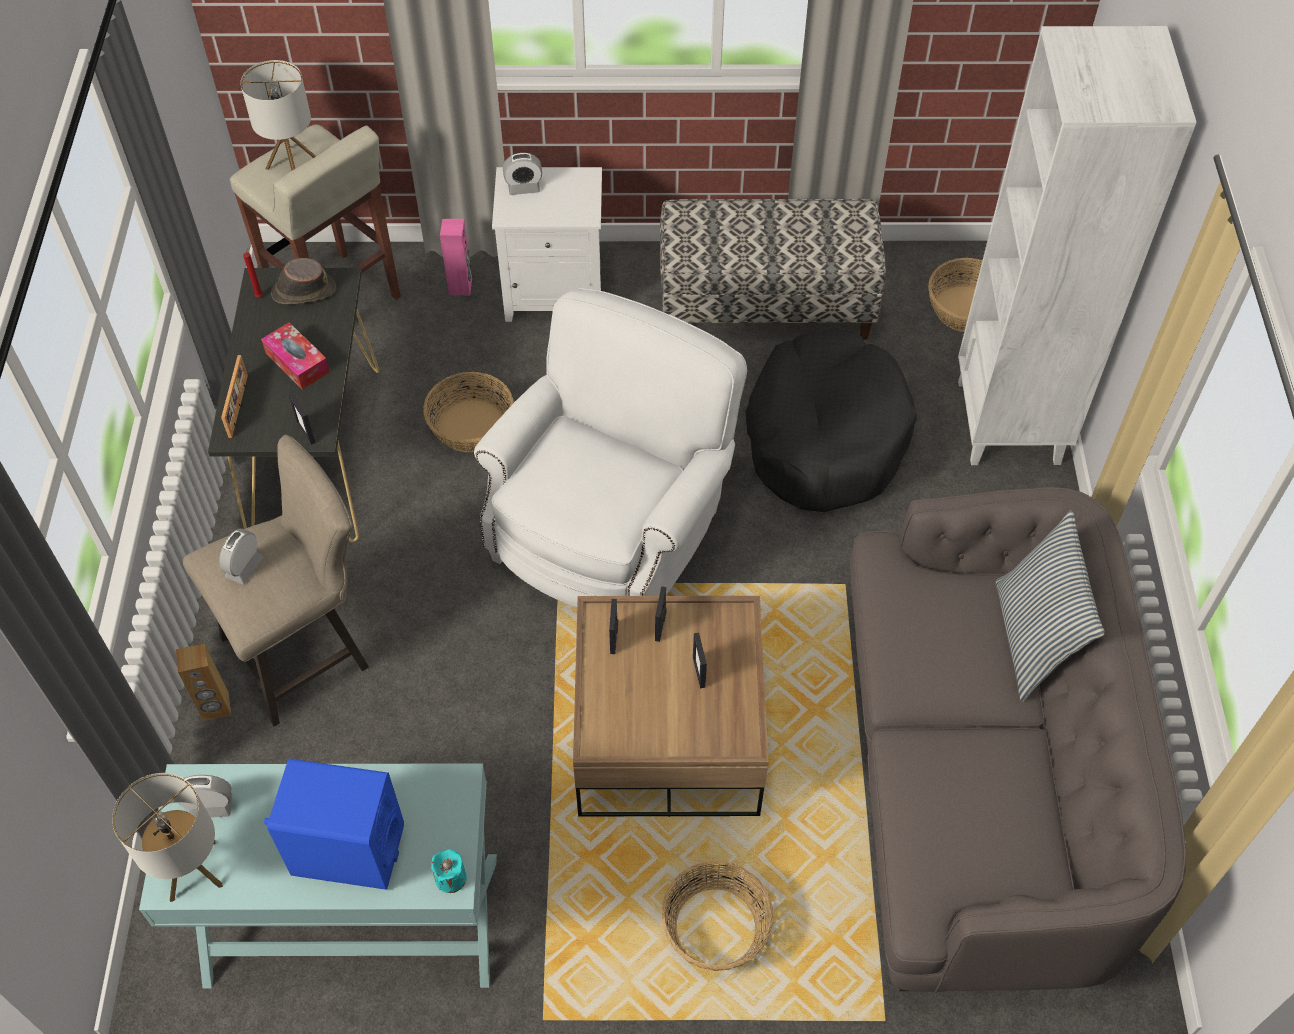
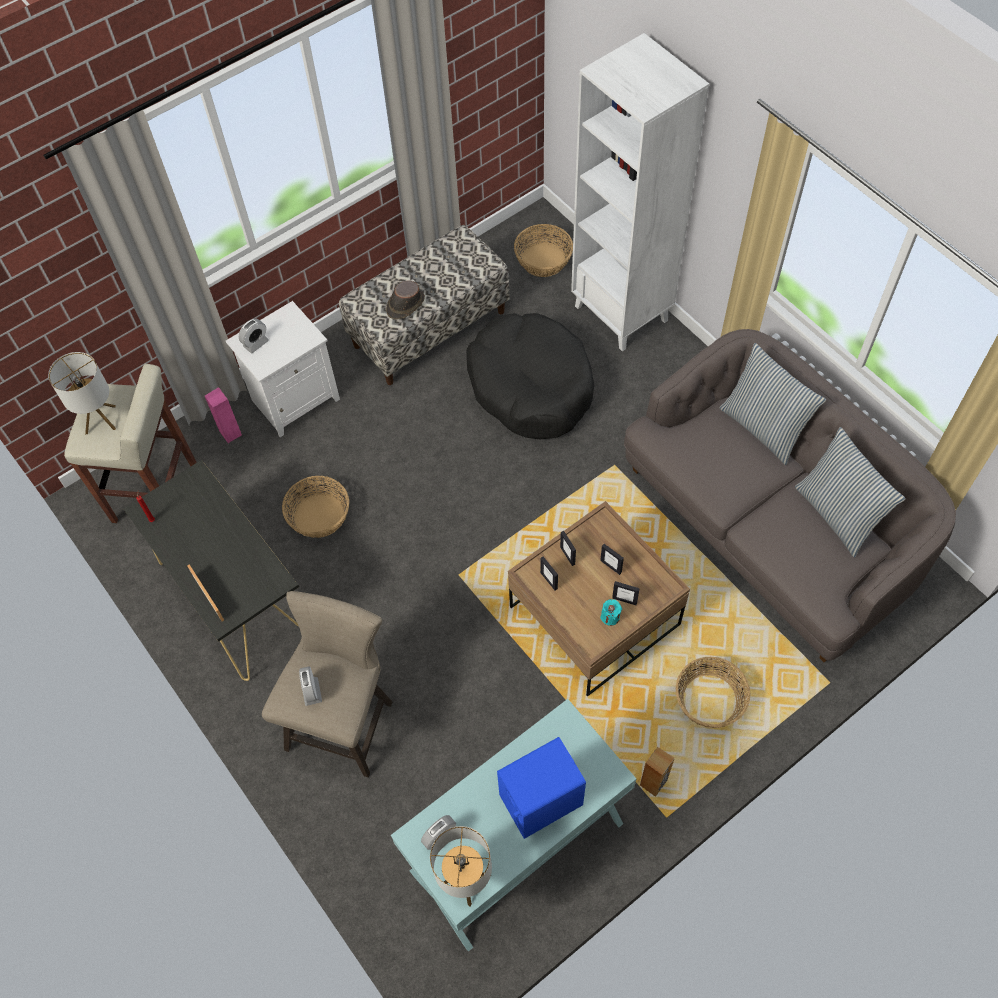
camera: 35 degrees left, 5 degrees up
brown speaker [176,643,231,721] -> brown speaker moved to [640,747,675,797]
tissue box [261,322,330,390] -> none
brown hat [271,258,336,304] -> brown hat moved to [386,281,425,320]
picture frame [288,393,315,445] -> picture frame moved to [612,581,640,605]
turquoise candle [431,849,467,893] -> turquoise candle moved to [600,599,622,626]
white armchair [474,288,747,607] -> none
none -> pillow [795,427,905,558]

